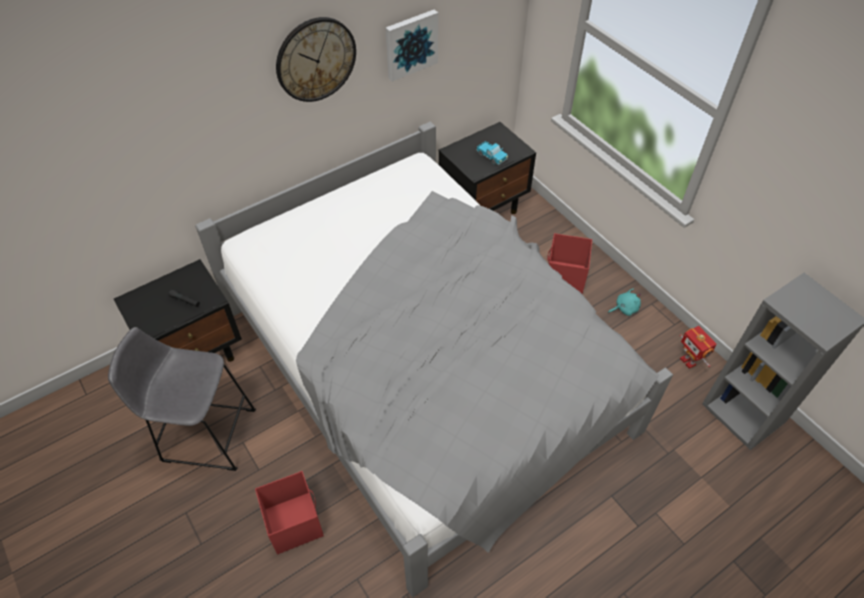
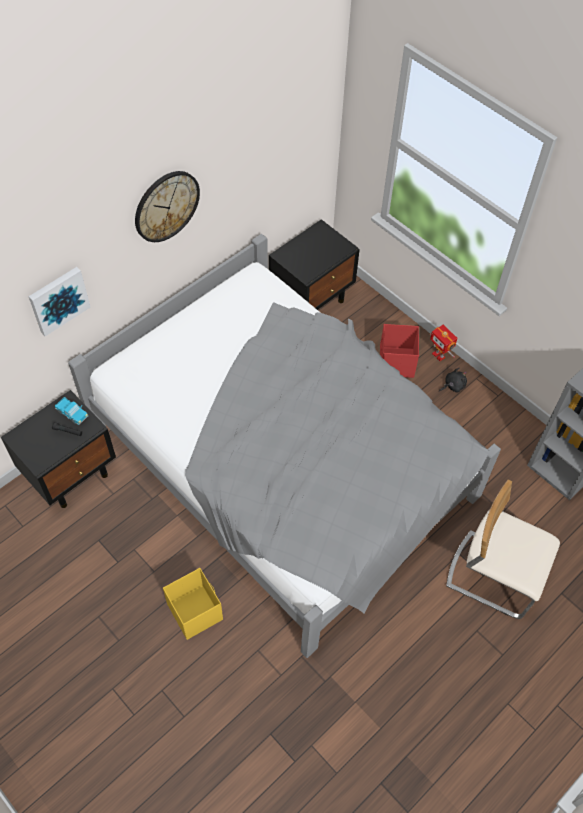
camera: 10 degrees left, 5 degrees up
grey stool [108,327,256,471] -> none
red storage box [255,471,324,554] -> yellow storage box [163,568,223,640]
picture [386,10,438,82] -> picture moved to [28,267,90,336]
toy truck [477,141,508,165] -> toy truck moved to [55,397,88,425]
turquoise plush toy [608,289,641,316] -> black plush toy [439,368,467,393]
toy robot [680,326,717,369] -> toy robot moved to [430,325,458,361]
none -> beige chair [446,480,560,619]

